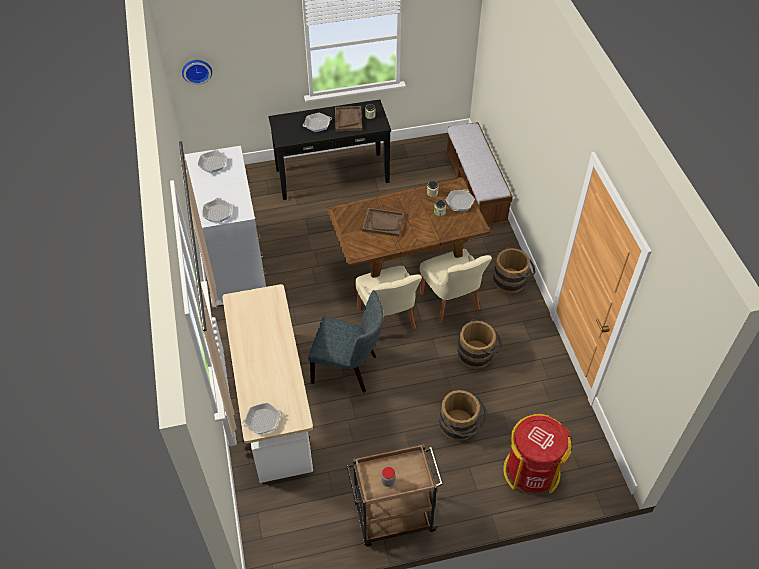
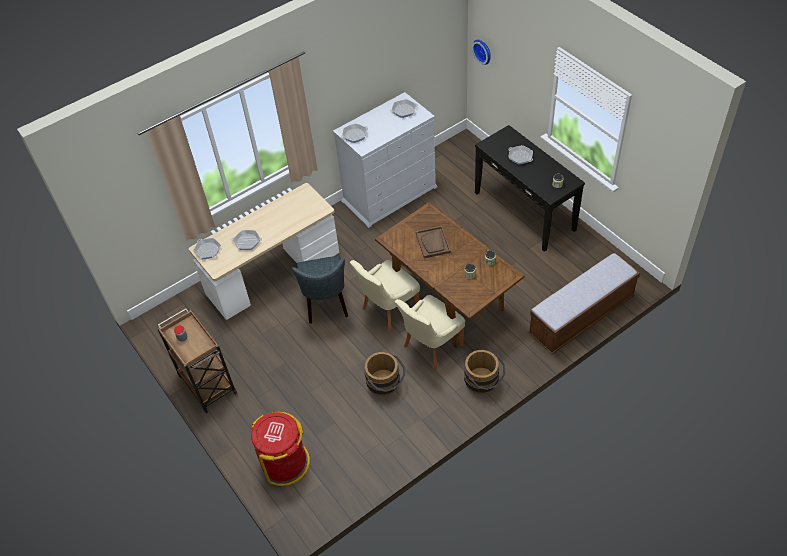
camera: 70 degrees right, 0 degrees up
brown tray [335,106,362,131] -> none
brown bucket [439,390,487,441] -> none
frying pan [446,189,475,211] -> frying pan moved to [232,230,262,250]

